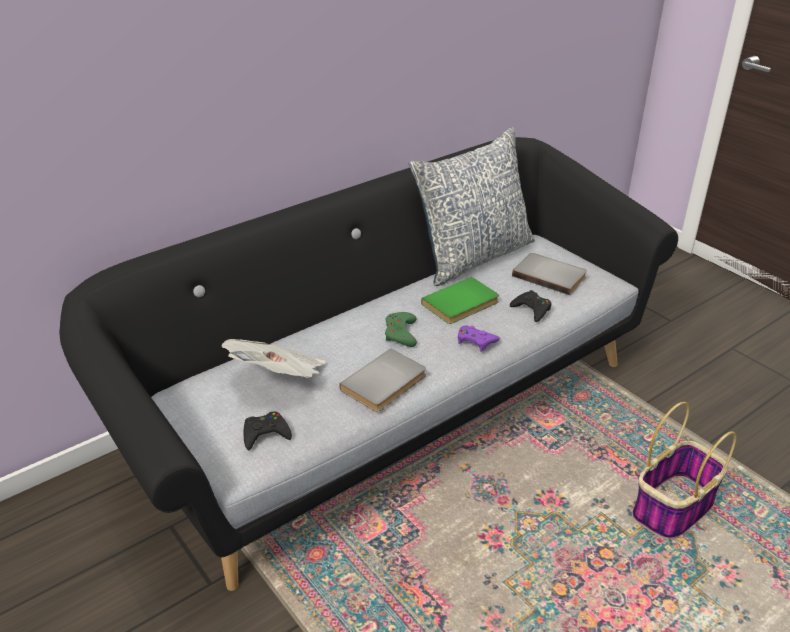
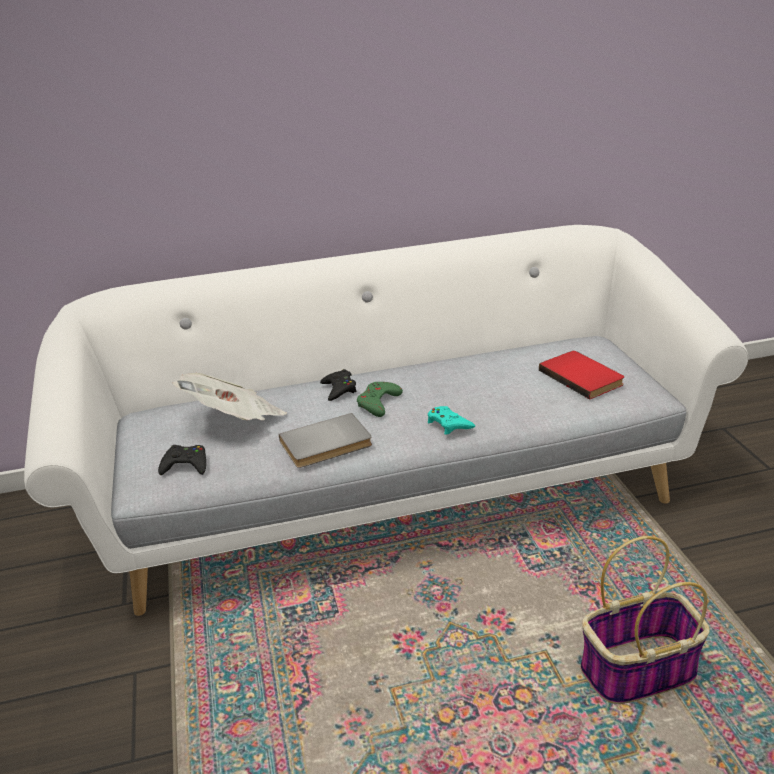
camera: 25 degrees right, 5 degrees down
black sofa [59,137,678,591] -> white sofa [24,225,748,616]
pillow [409,127,535,286] -> none
green book [421,277,499,324] -> none
purple game controller [458,325,500,352] -> turquoise game controller [428,406,475,435]
black game controller [510,290,552,322] -> black game controller moved to [320,369,357,401]
grey book [512,253,587,295] -> red book [539,351,624,399]

